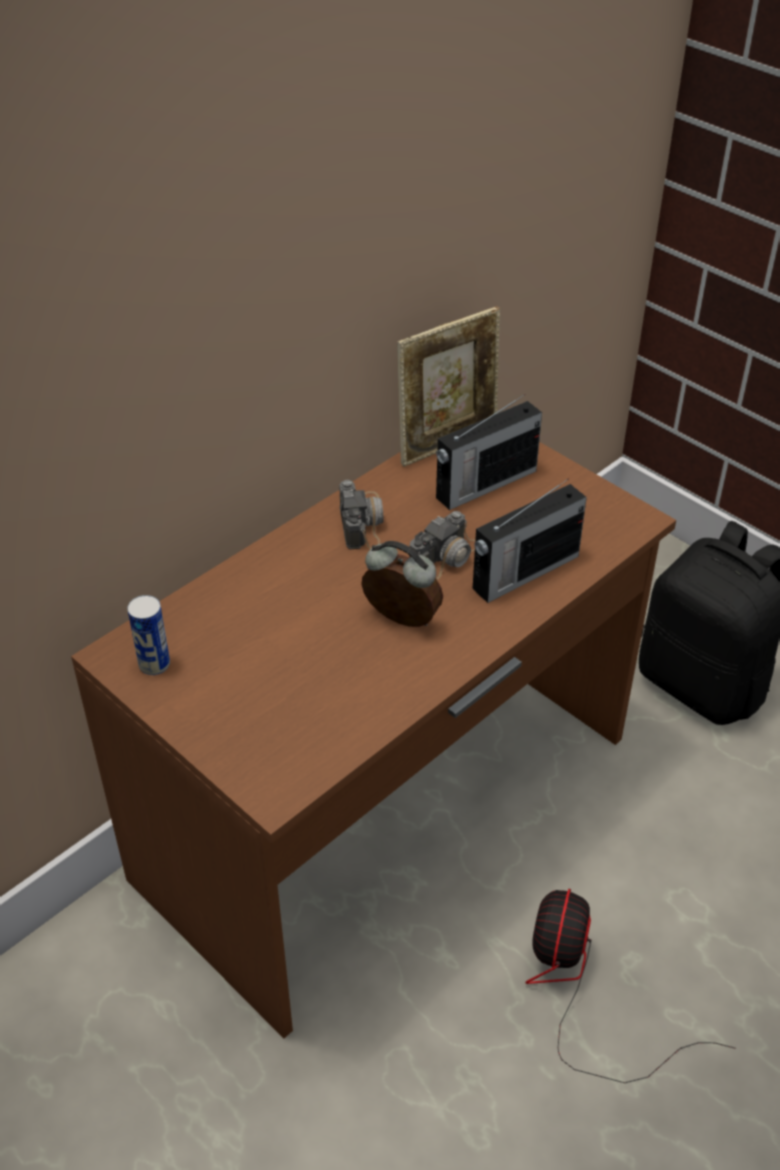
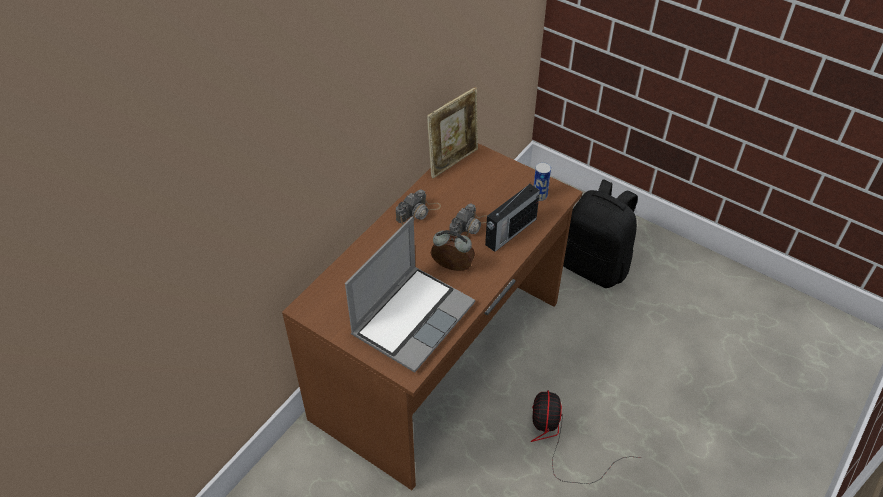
camera: 10 degrees left, 5 degrees up
can [127,595,170,675] -> can moved to [534,162,551,201]
camera [339,480,383,549] -> camera turned 60 degrees clockwise [396,189,441,226]
radio [436,394,542,510] -> none
none -> laptop [345,216,475,373]

